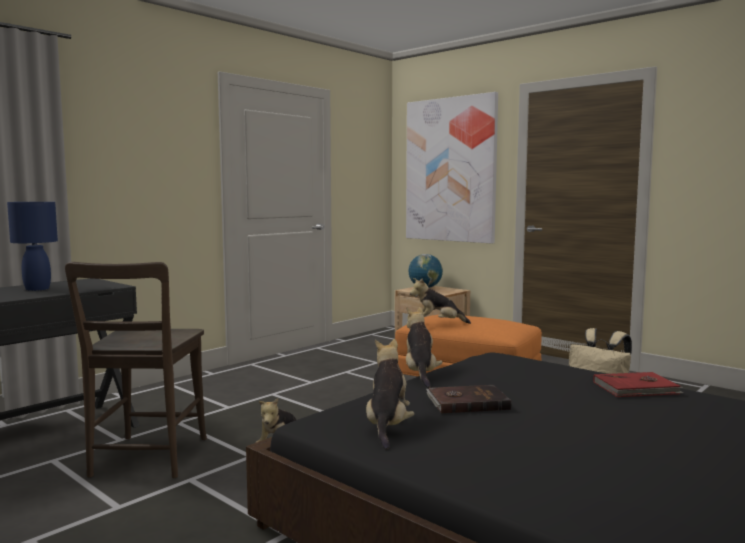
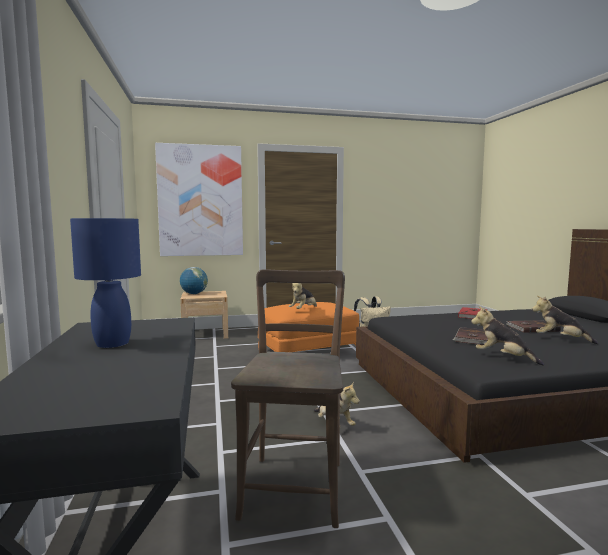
camera: 55 degrees left, 0 degrees up
brown chair [65,262,207,478] -> brown chair turned 120 degrees counterclockwise [231,269,345,528]
plush toy [406,307,443,388] -> plush toy moved to [532,296,598,344]
none -> brown book [507,320,561,333]

